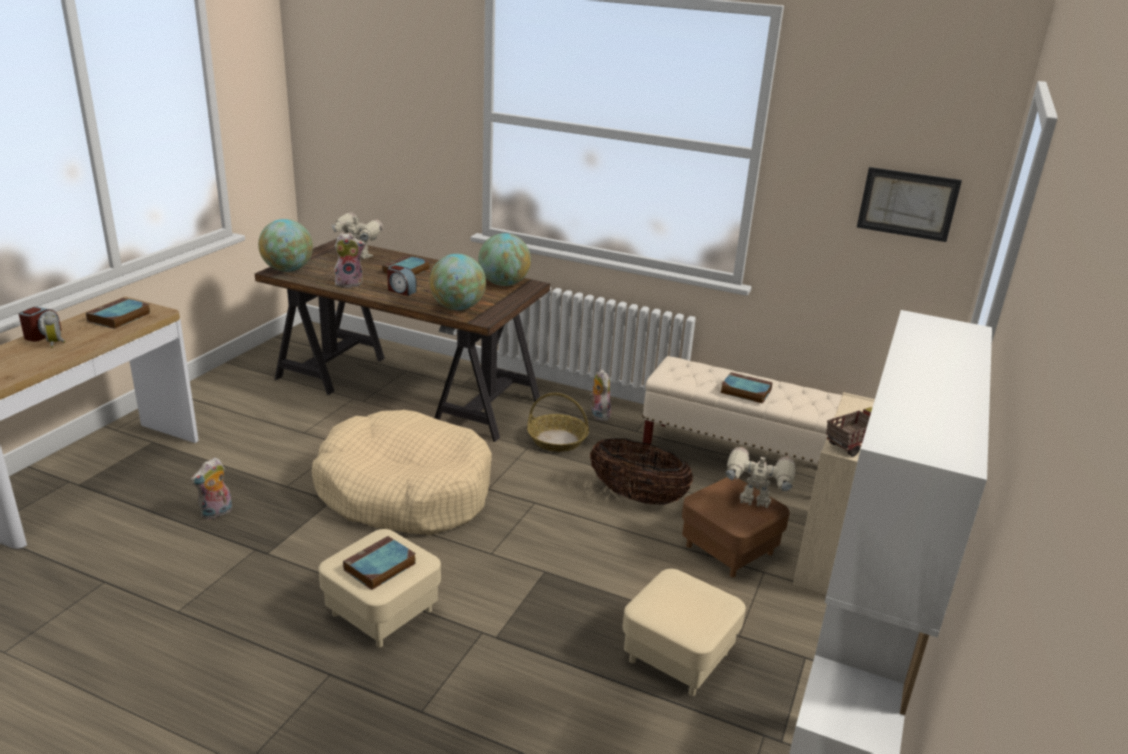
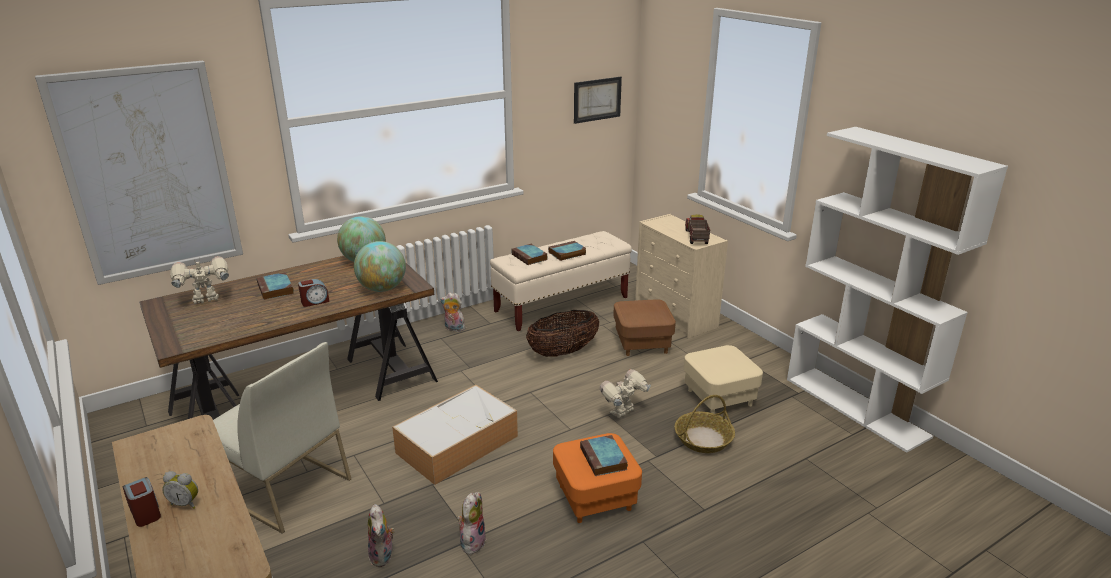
camera: 55 degrees left, 0 degrees up
book [86,298,150,329] -> book moved to [511,244,548,265]
globe [258,219,313,272] -> none
beige dog bed [312,410,492,535] -> storage box [392,385,518,485]
beige ottoman [318,529,441,647] -> orange ottoman [553,433,642,523]
plush toy [334,233,366,287] -> plush toy moved to [457,492,486,555]
basket [527,393,589,452] -> basket moved to [674,395,735,453]
toy robot [725,447,796,508] -> toy robot moved to [599,369,651,418]
none -> picture [35,61,243,285]
none -> white chair [213,342,351,534]

